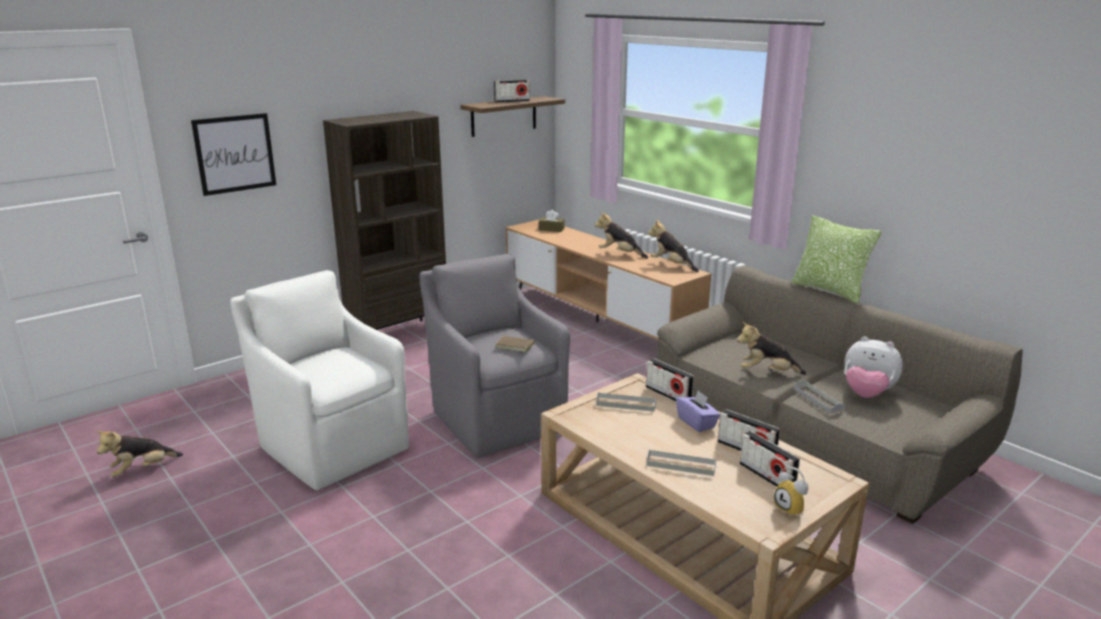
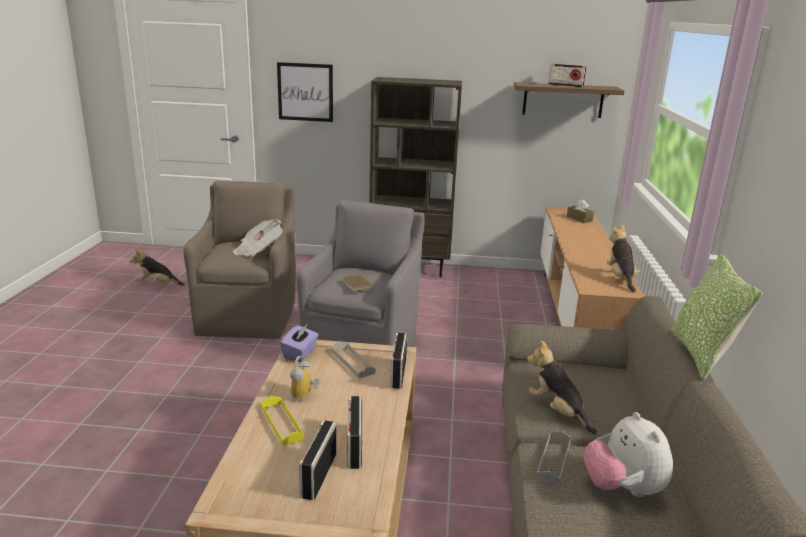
camera: 45 degrees right, 0 degrees up
white armchair [230,270,409,490] -> brown armchair [183,181,296,339]
plush toy [595,212,648,258] -> none
grey tray [646,449,716,476] -> yellow tray [261,396,304,446]
purple tissue box [676,391,720,432] -> purple tissue box moved to [280,325,318,362]
alarm clock [774,467,808,517] -> alarm clock moved to [290,356,320,402]
none -> newspaper [233,219,283,257]

